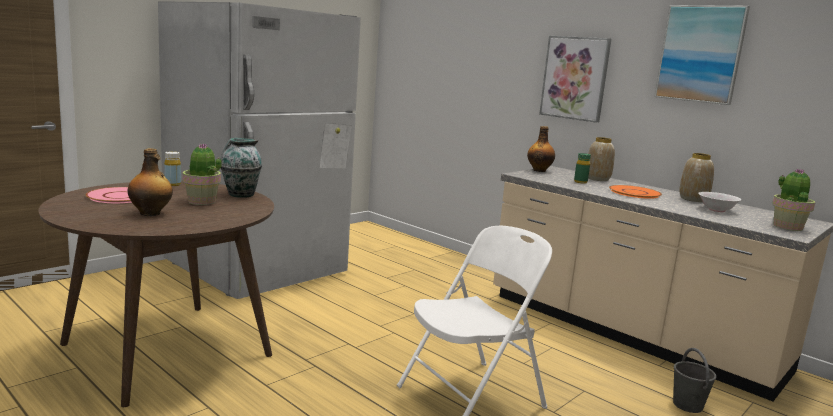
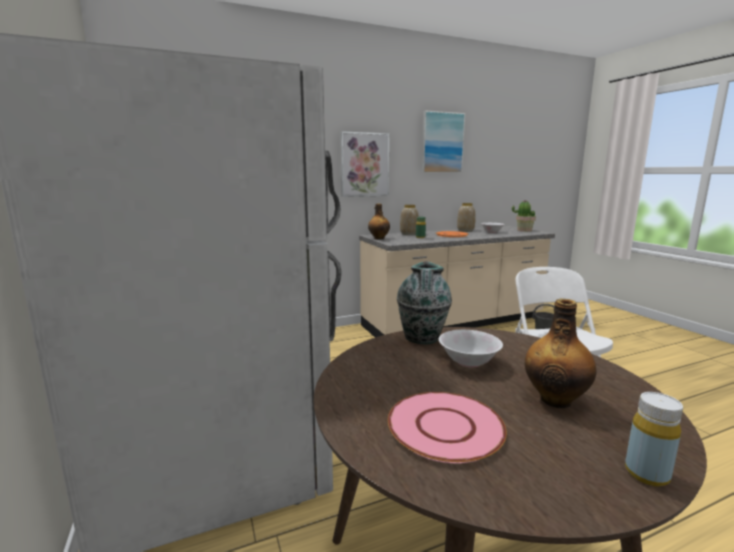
camera: 65 degrees left, 0 degrees up
yellow bottle [164,151,181,186] -> yellow bottle moved to [625,392,683,487]
potted plant [182,143,222,205] -> white bowl [439,330,503,368]

